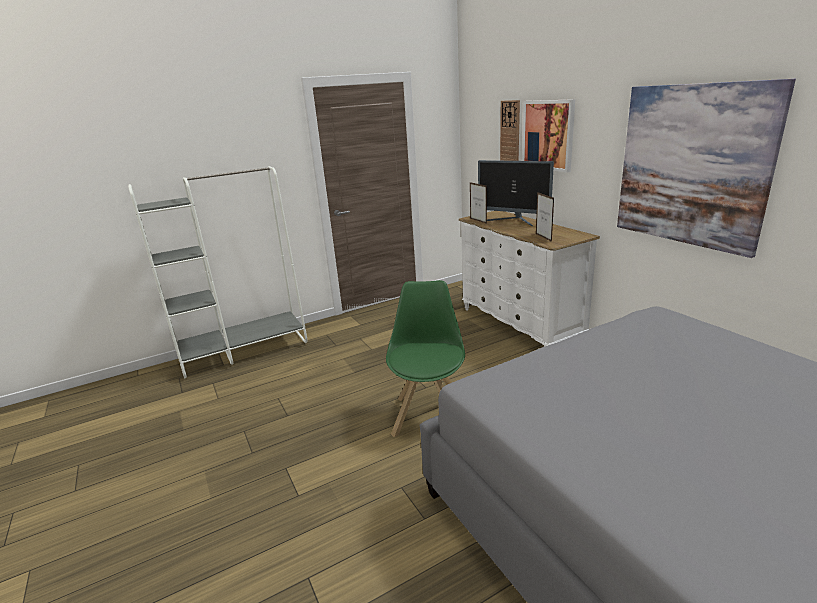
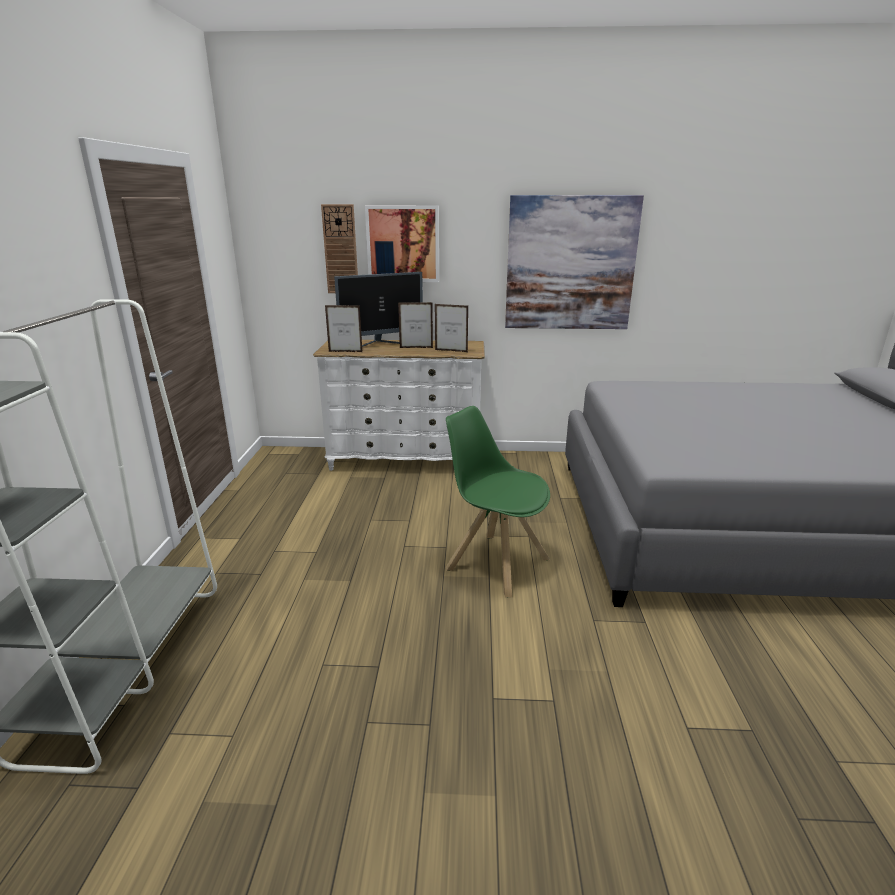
camera: 60 degrees left, 0 degrees up
none -> picture frame [398,302,433,348]

